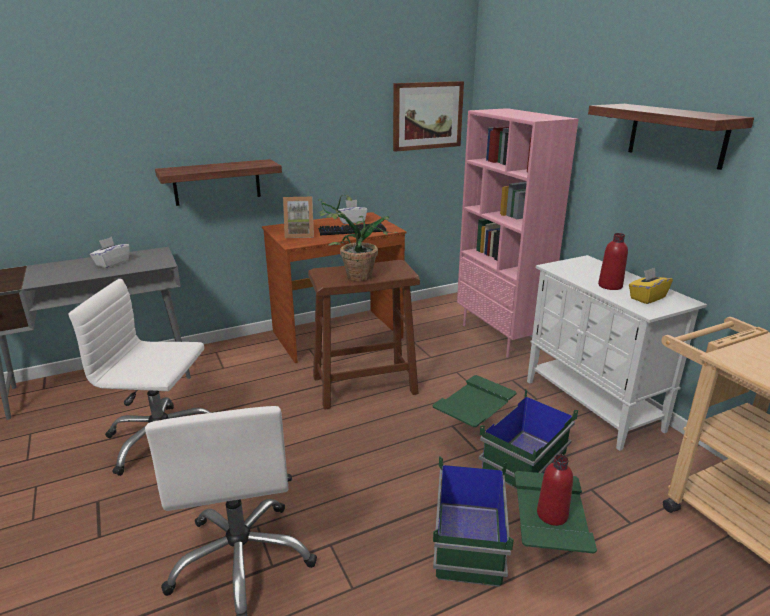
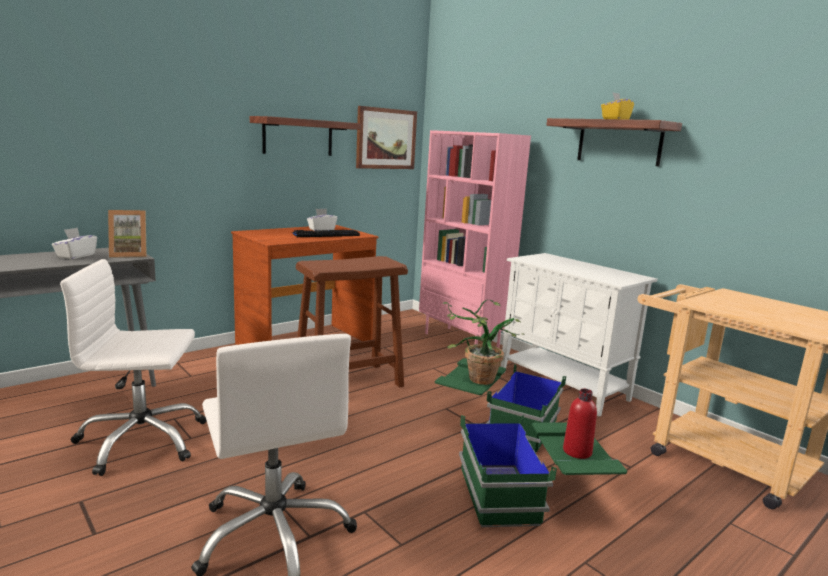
camera: 15 degrees left, 10 degrees down
shelf [155,159,282,206] -> shelf moved to [250,116,361,156]
picture frame [283,197,314,238] -> picture frame moved to [108,210,147,258]
potted plant [317,195,398,281] -> potted plant moved to [442,300,525,385]
red bottle [598,233,628,290] -> none
yellow tissue box [629,268,673,304] -> yellow tissue box moved to [601,92,634,120]

